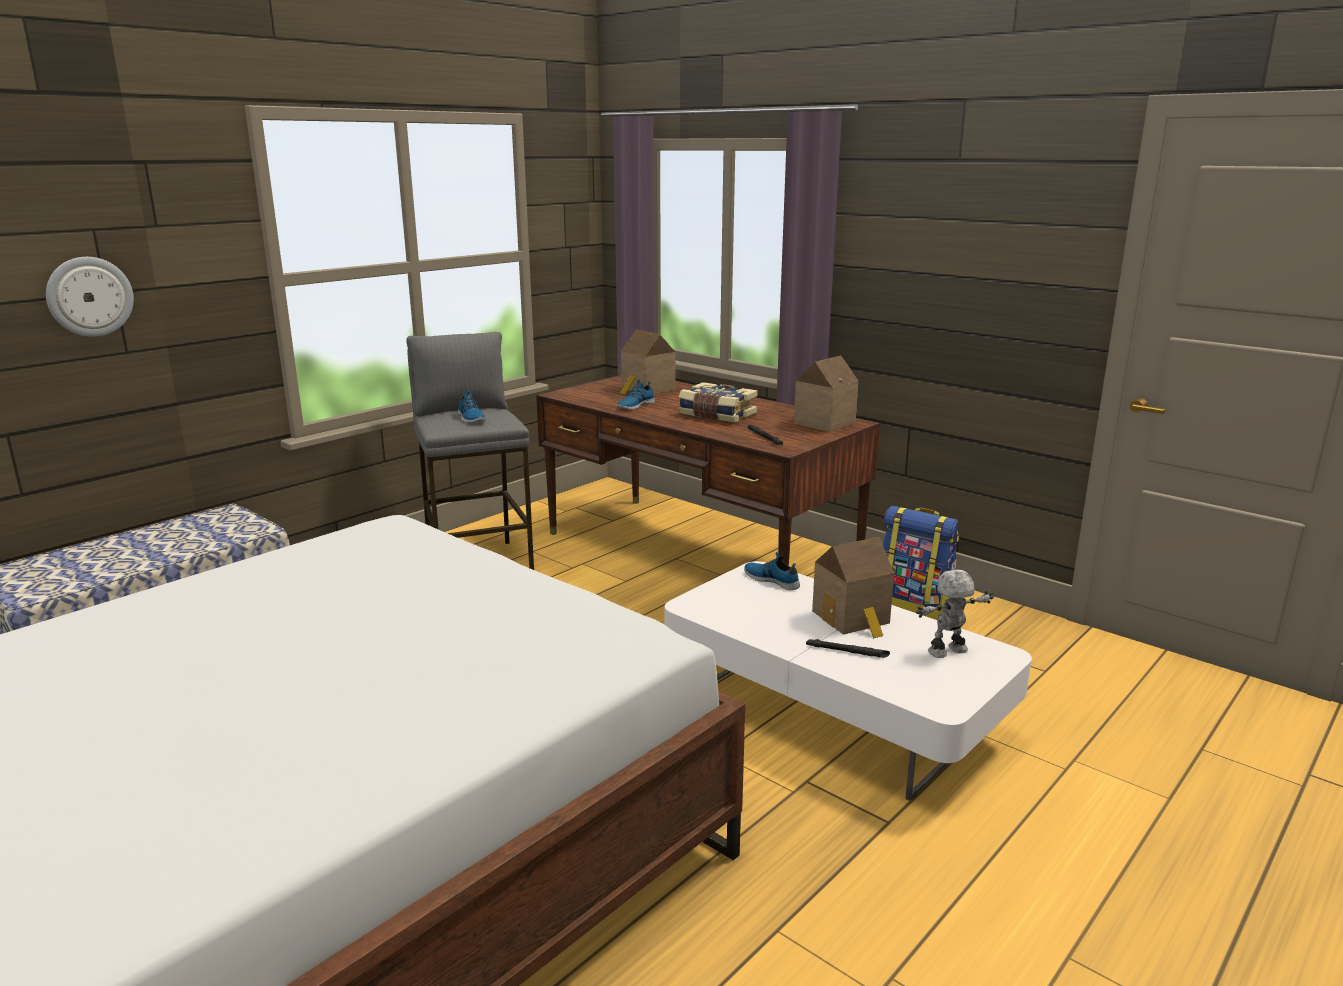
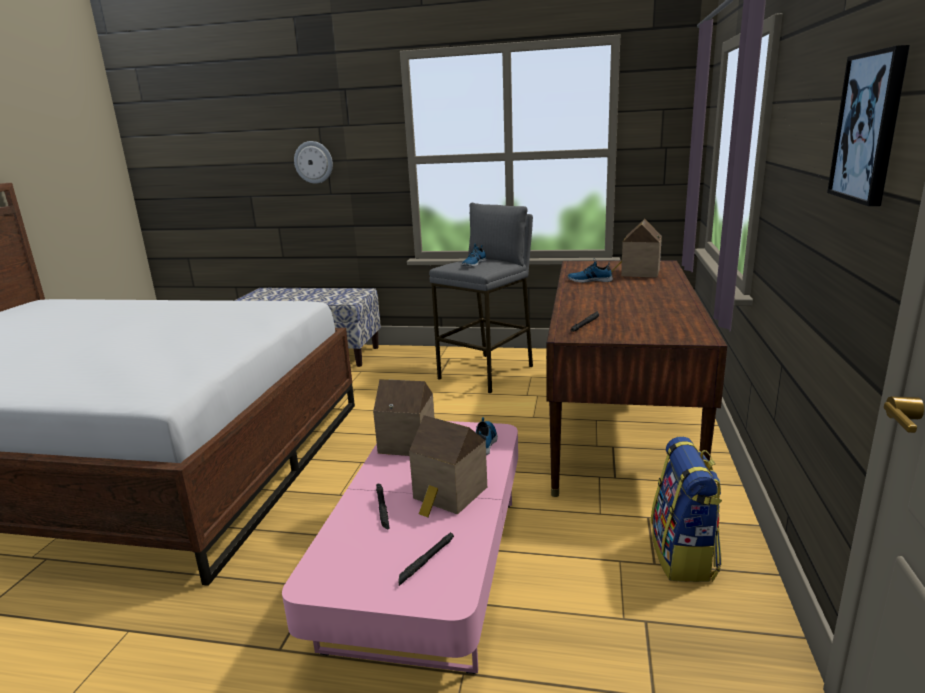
camera: 60 degrees right, 0 degrees up
white coffee table [665,561,1032,801] -> pink coffee table [282,421,518,674]
book [679,382,758,422] -> none
toy house [793,355,858,432] -> toy house moved to [373,379,435,456]
toy robot [916,570,994,658] -> black flashlight [399,532,454,586]
none -> picture [827,45,910,206]

